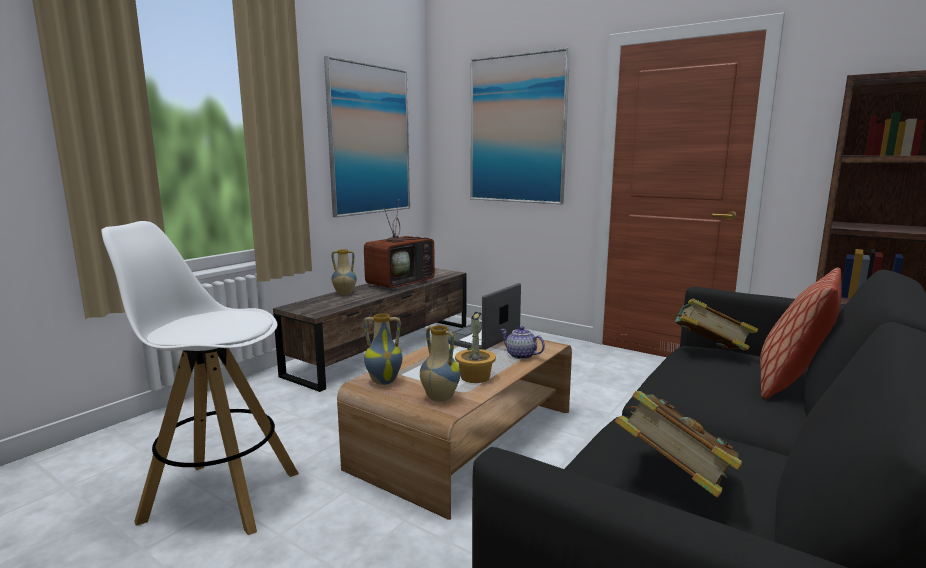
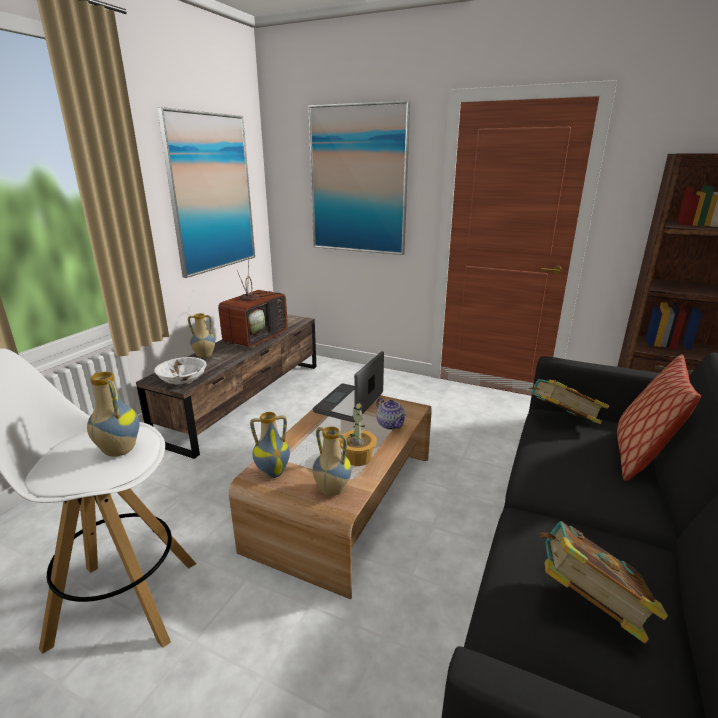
camera: 10 degrees left, 10 degrees up
teapot [500,326,545,359] -> teapot turned 150 degrees counterclockwise [376,397,406,430]
none -> vase [87,372,140,457]
none -> white bowl [155,357,207,385]

